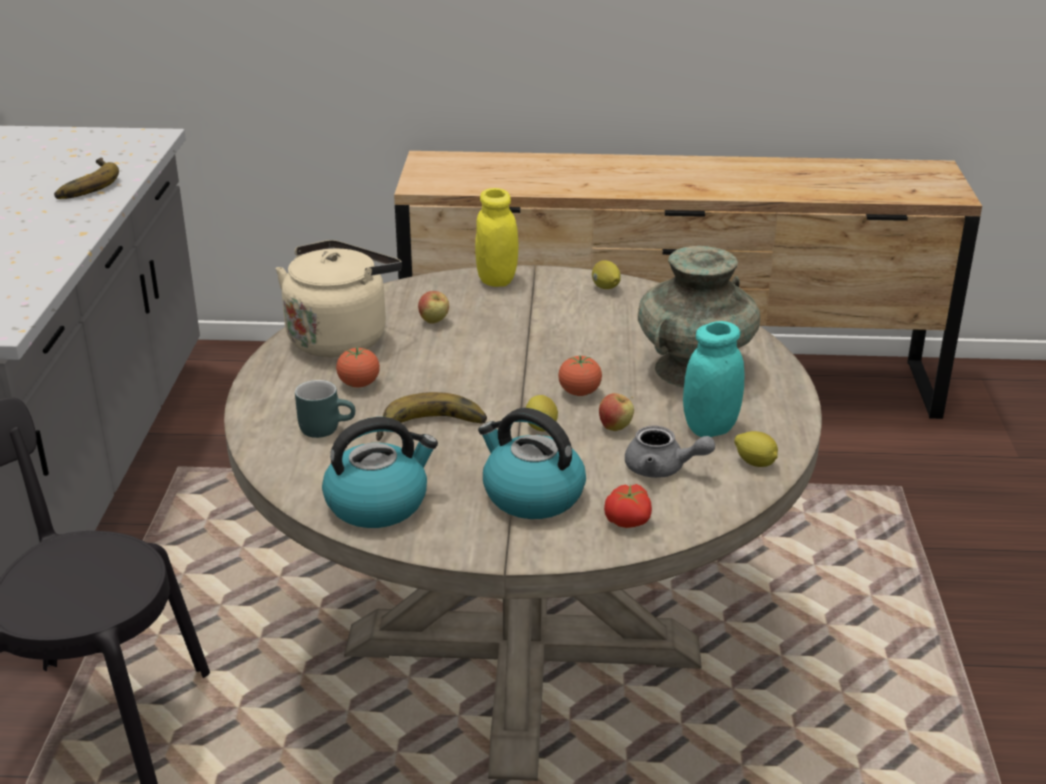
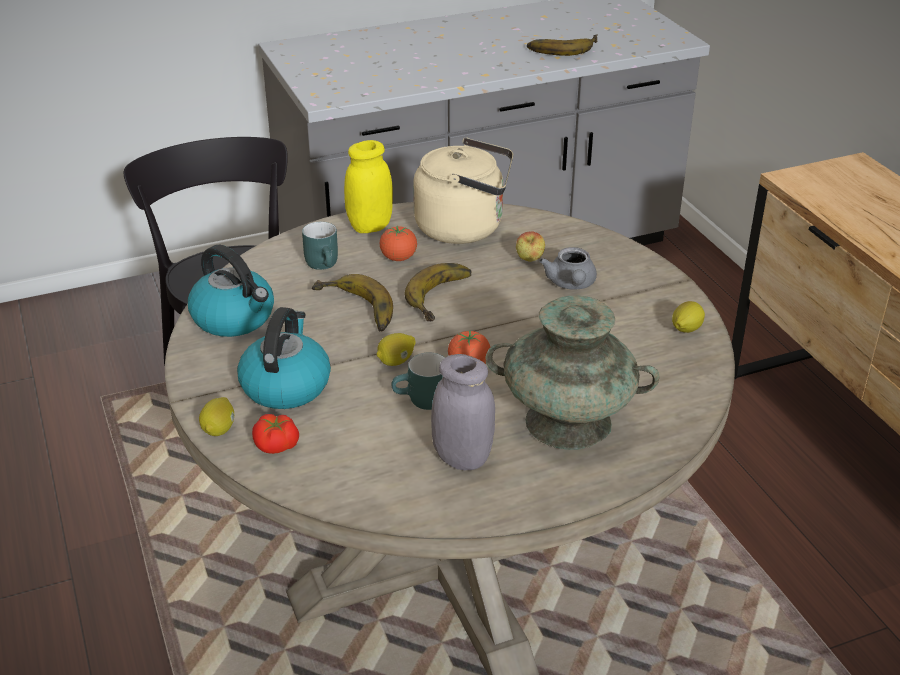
camera: 65 degrees right, 5 degrees up
yellow jar [475,188,519,287] -> yellow jar moved to [344,140,393,233]
apple [599,393,634,431] -> turquoise mug [391,352,445,410]
grey teapot [625,426,715,478] -> grey teapot moved to [539,247,597,290]
turquoise jar [683,321,745,437] -> grey jar [431,354,495,470]
lemon [734,431,778,467] -> lemon moved to [199,397,234,436]
none -> banana [405,263,471,321]

